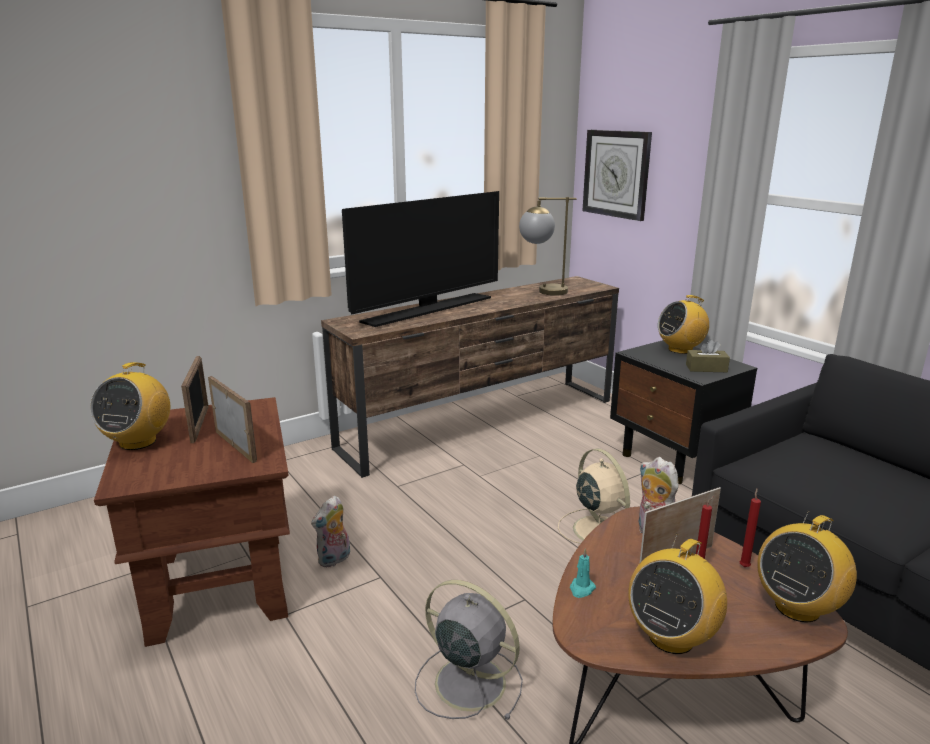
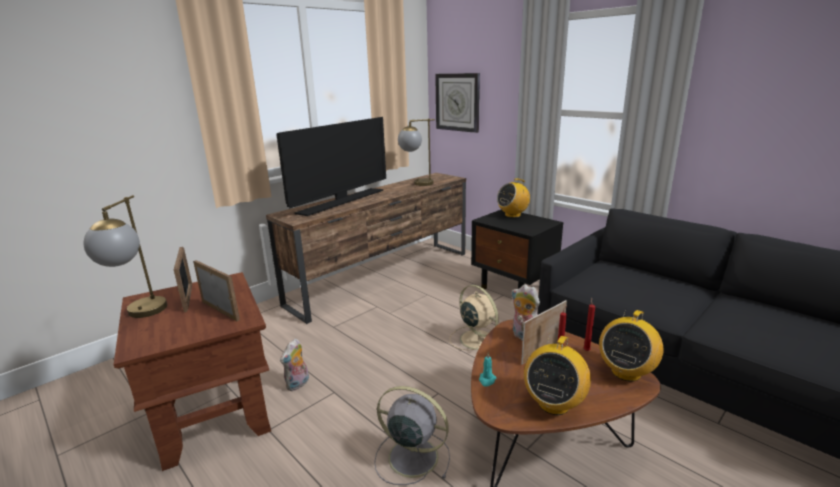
camera: 10 degrees left, 0 degrees up
radio [90,362,170,450] -> table lamp [84,195,167,318]
brown tissue box [686,339,730,372] -> none

